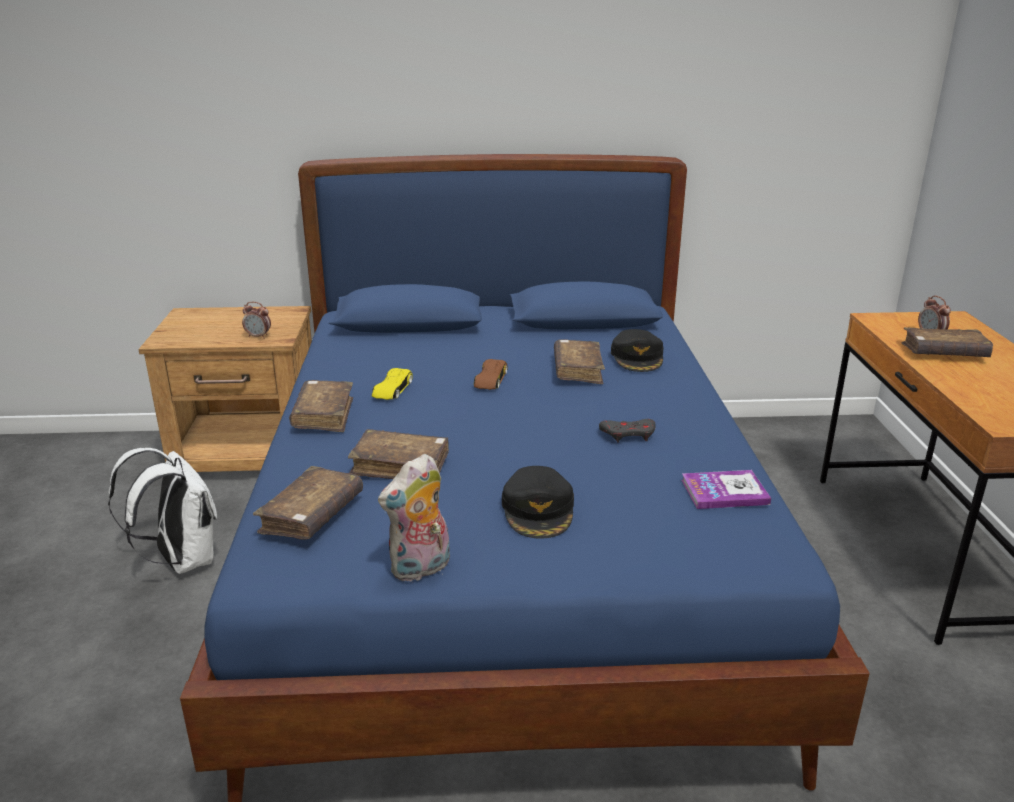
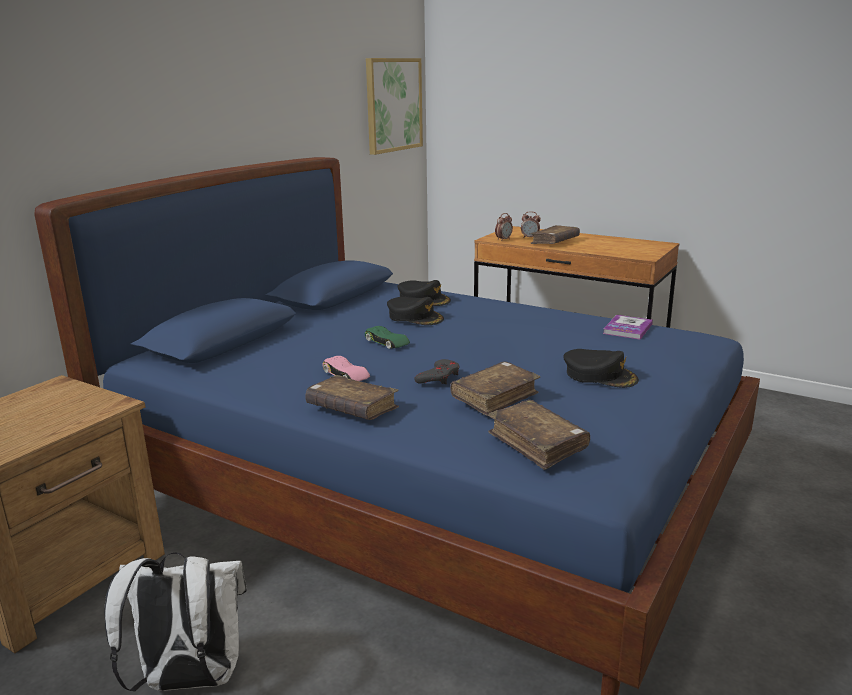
camera: 55 degrees left, 5 degrees down
alarm clock [242,302,271,339] -> alarm clock moved to [495,213,513,241]
yellow toy car [372,368,413,400] -> pink toy car [322,356,370,381]
plush toy [378,454,450,581] -> none
brown toy car [474,359,507,390] -> green toy car [365,326,410,349]
brown book [554,339,605,384] -> black cap [387,297,444,325]
grey game controller [599,419,656,443] -> grey game controller moved to [414,359,459,384]
none -> picture [366,58,423,155]

